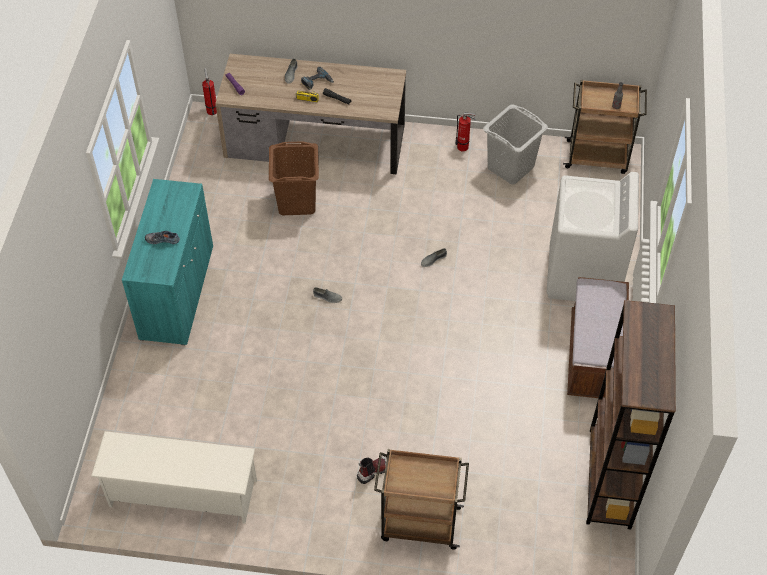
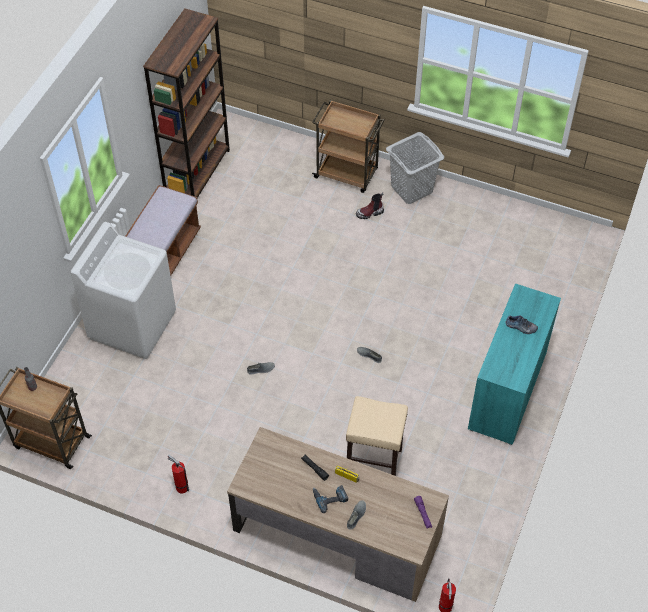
camera: 165 degrees left, 0 degrees up
white shoe rack [91,431,257,524] -> none
brown laundry basket [269,141,319,215] -> beige stool [346,396,408,476]
grey laundry basket [483,104,548,184] -> grey laundry basket moved to [386,132,444,204]

